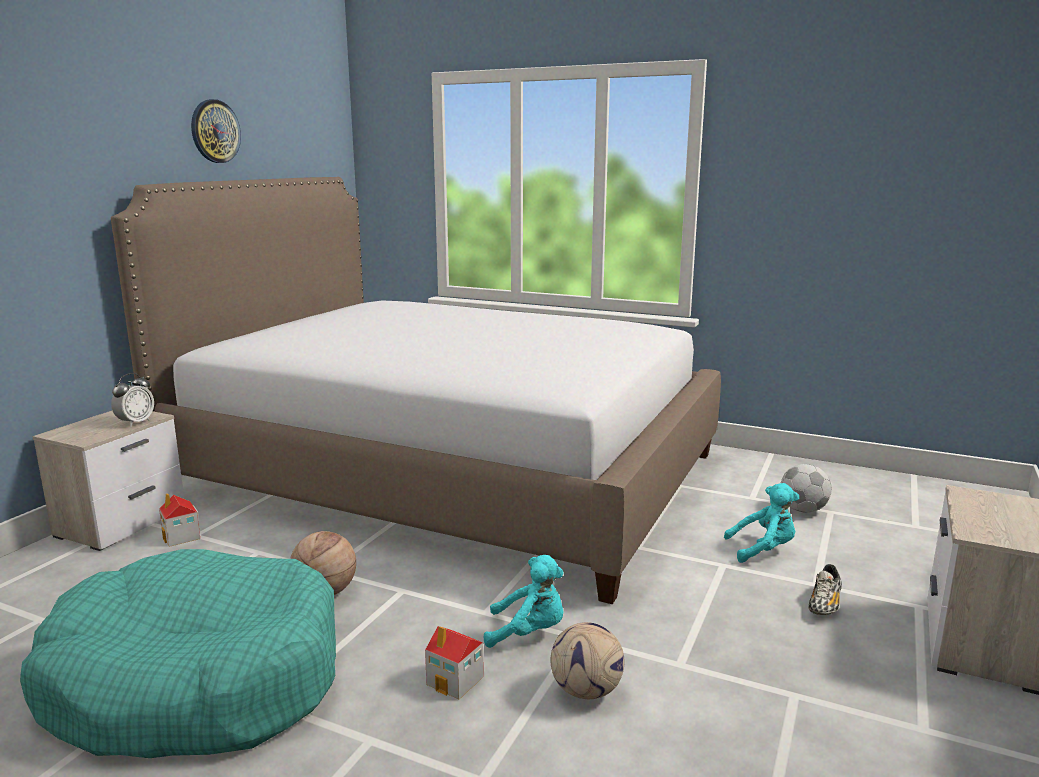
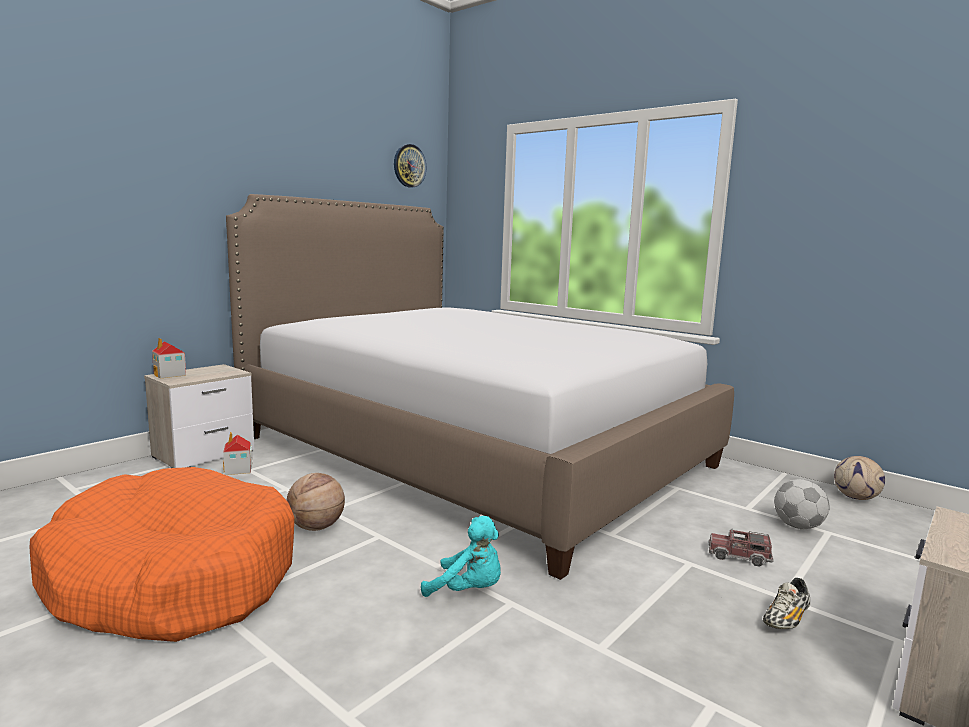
camera: 15 degrees right, 5 degrees down
turquoise dog bed [20,549,336,758] -> orange dog bed [30,467,294,642]
alarm clock [111,373,154,427] -> none
wall clock [191,99,241,163] -> wall clock moved to [394,144,426,188]
toy house [425,626,483,699] -> toy house moved to [152,338,186,378]
football [551,622,625,699] -> football moved to [834,456,885,500]
turquoise plush toy [724,483,799,563] -> toy truck [709,528,774,567]

